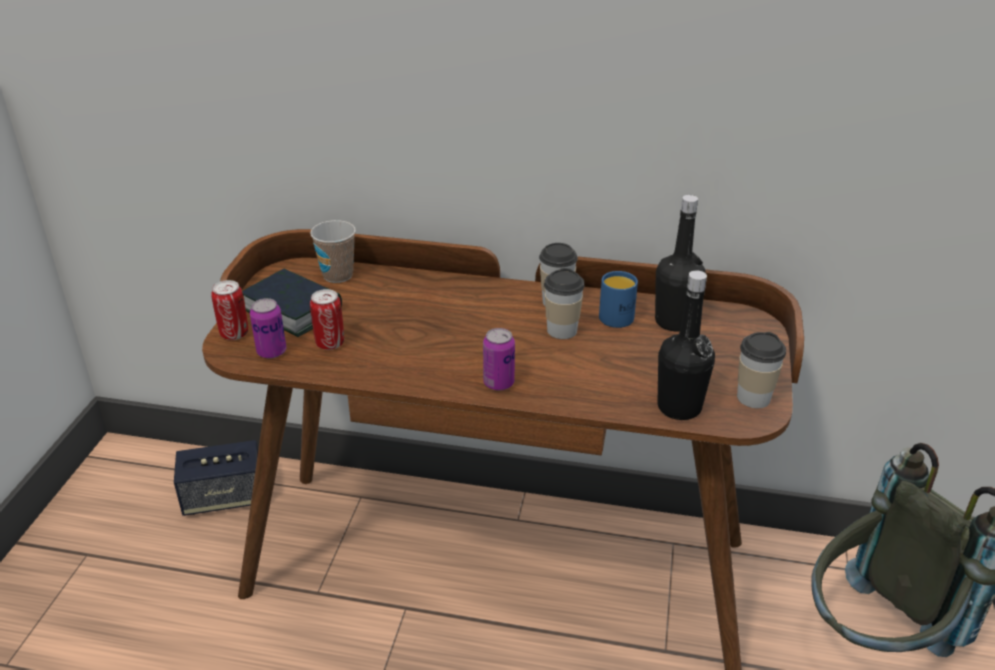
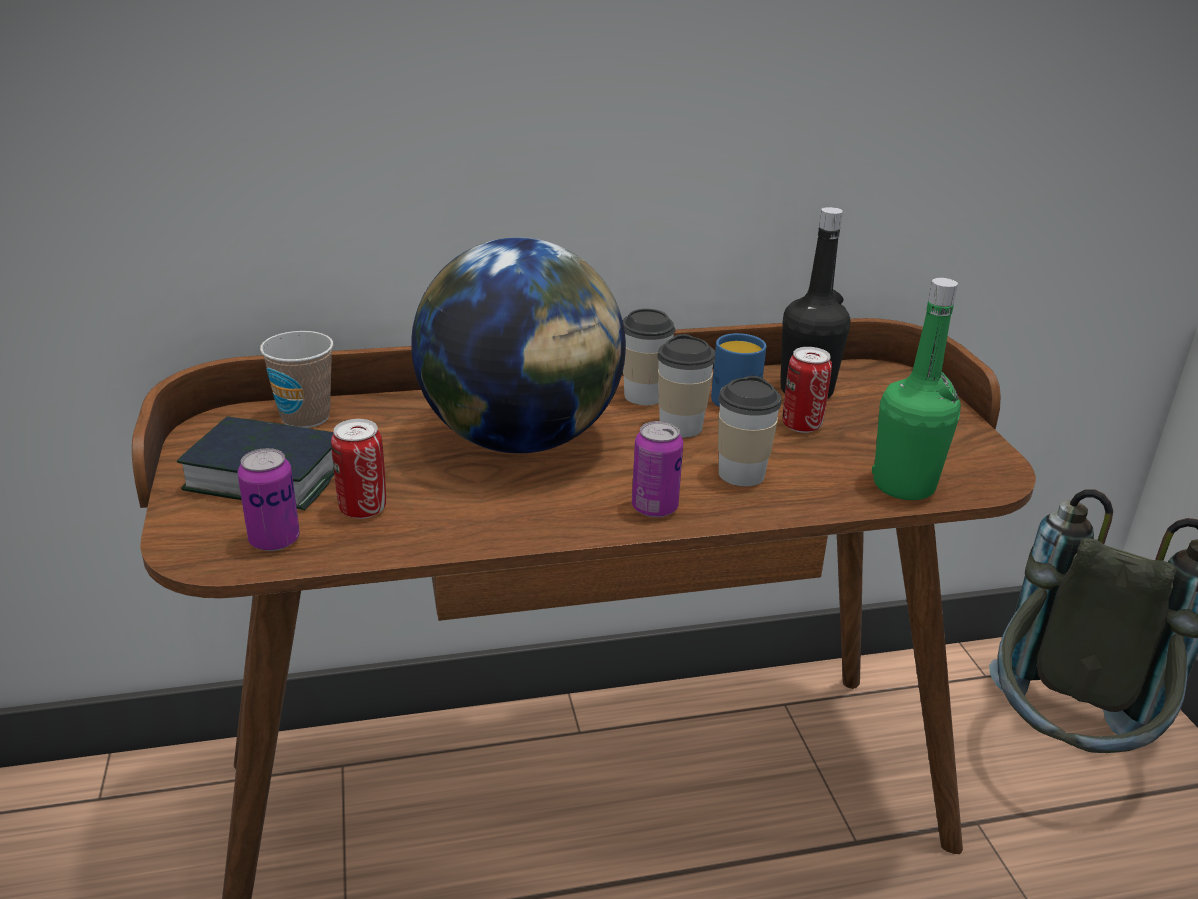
camera: 25 degrees left, 5 degrees down
speaker [174,440,258,516] -> none
can [211,280,248,340] -> can moved to [783,347,832,433]
black bottle [658,270,715,420] -> green bottle [872,278,961,500]
cup [737,332,786,408] -> cup moved to [718,376,781,487]
none -> globe [411,237,626,453]

